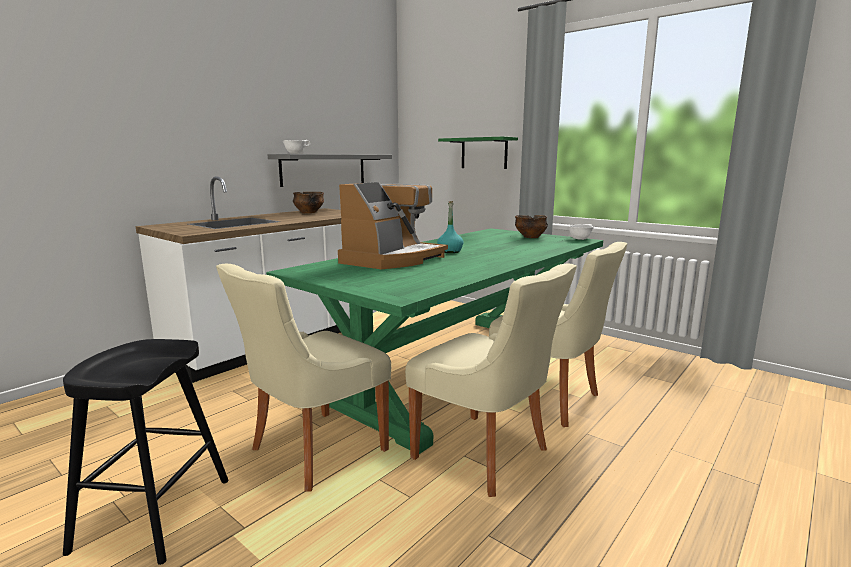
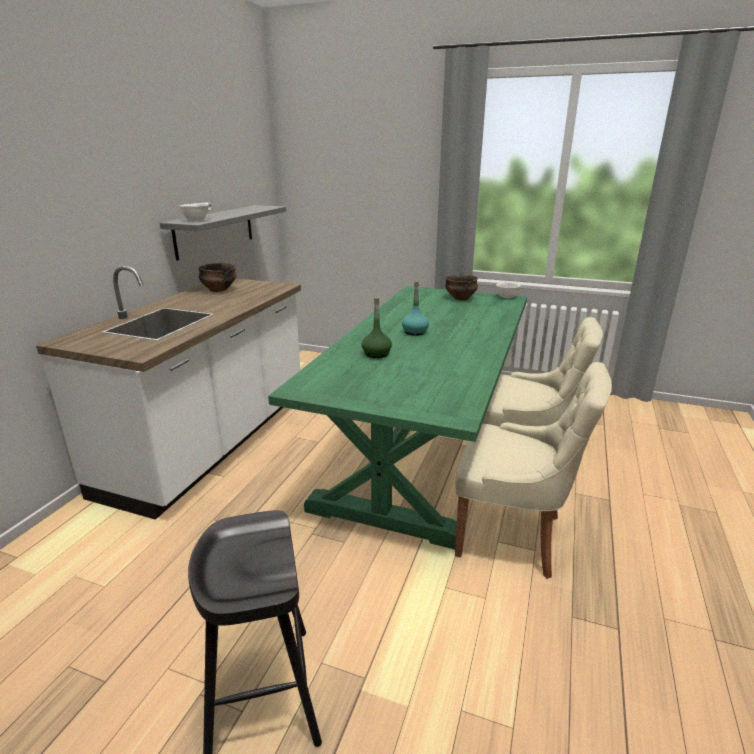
camera: 20 degrees left, 10 degrees up
beige chair [216,264,391,492] -> none
coffee machine [338,182,448,269] -> green bottle [361,298,392,358]
green shelf [438,136,518,169] -> none

